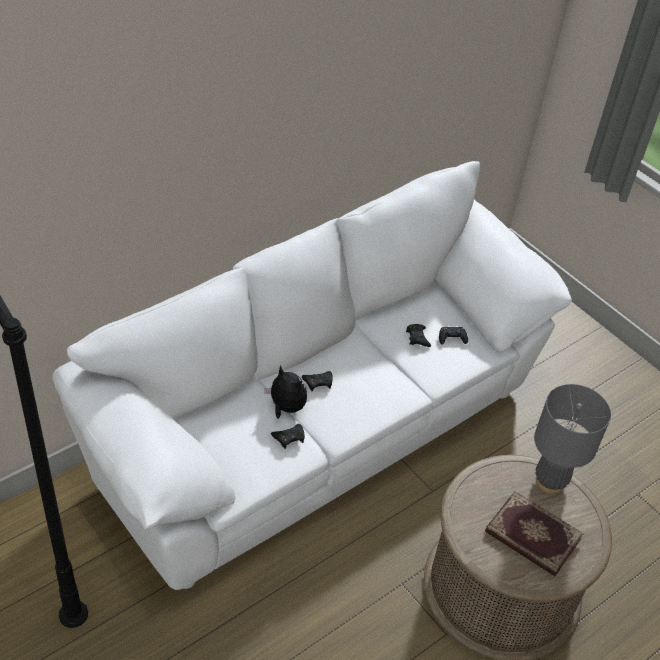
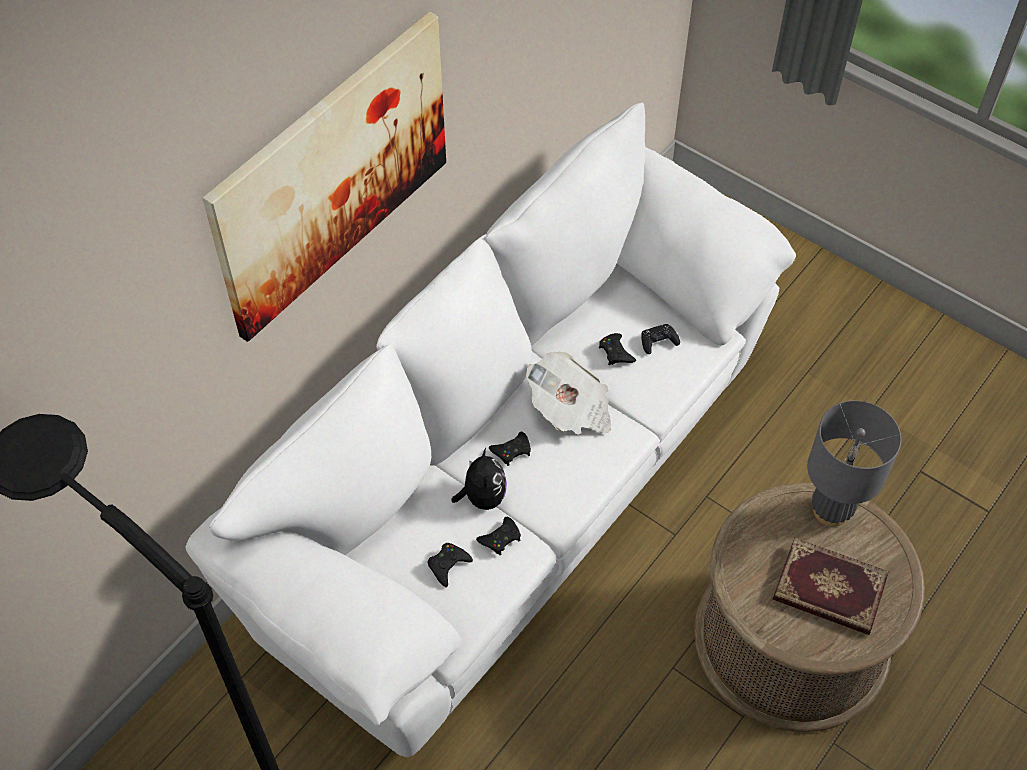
camera: 10 degrees left, 10 degrees up
plush toy [264,365,307,419] -> plush toy turned 60 degrees clockwise [451,448,507,510]
none -> picture [202,12,446,342]
none -> black game controller [428,543,473,587]
none -> newspaper [526,352,611,435]

